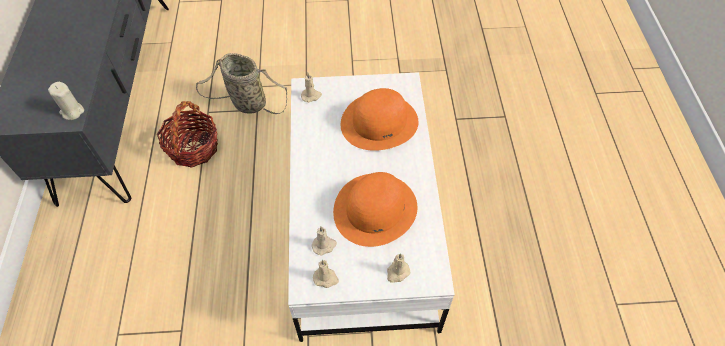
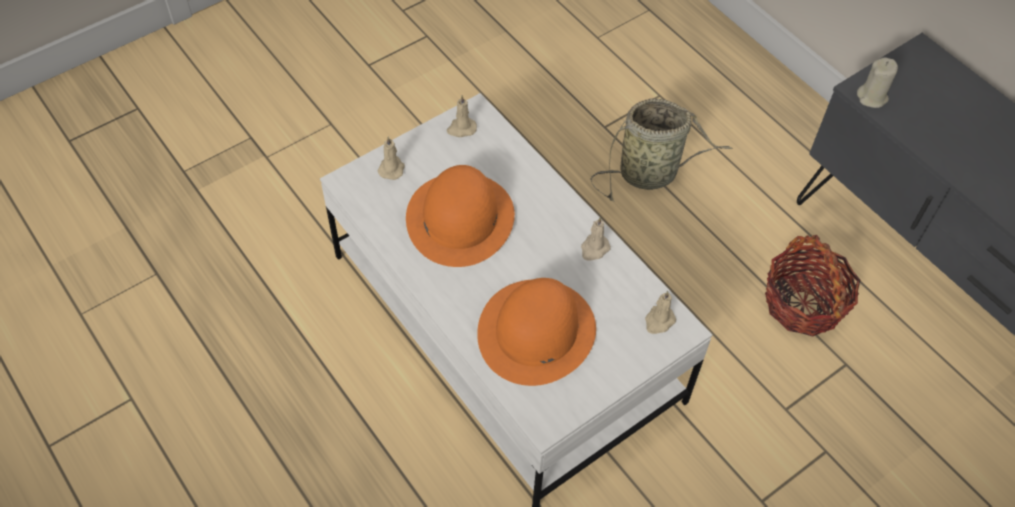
camera: 145 degrees right, 0 degrees up
basket [196,53,287,114] -> basket moved to [590,98,733,201]
beige candle [312,227,337,256] -> beige candle moved to [581,217,611,261]

